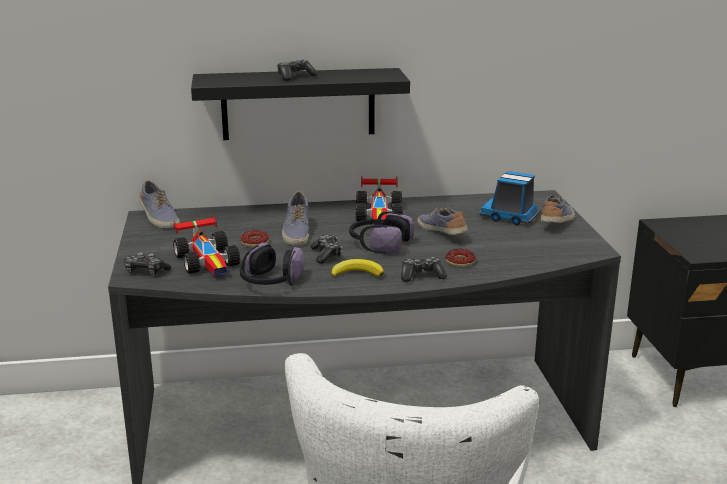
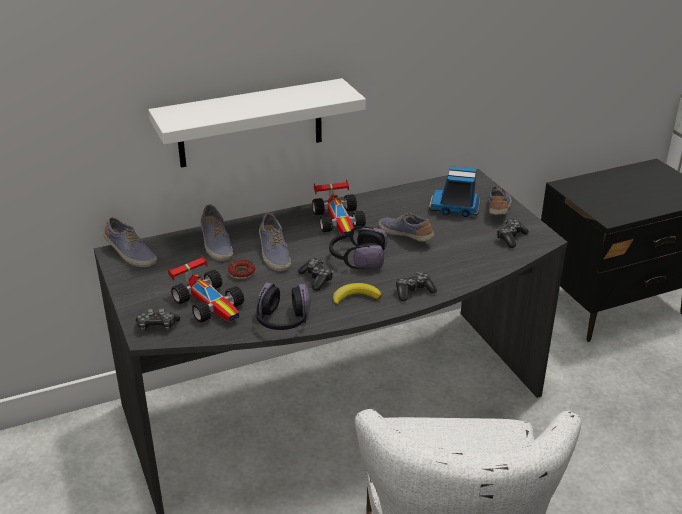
camera: 15 degrees left, 10 degrees up
black shelf [191,68,410,140] -> white shelf [148,78,366,168]
game controller [277,60,318,81] -> game controller moved to [496,219,529,248]
donut [445,249,476,267] -> none
none -> shoe [200,204,233,261]

